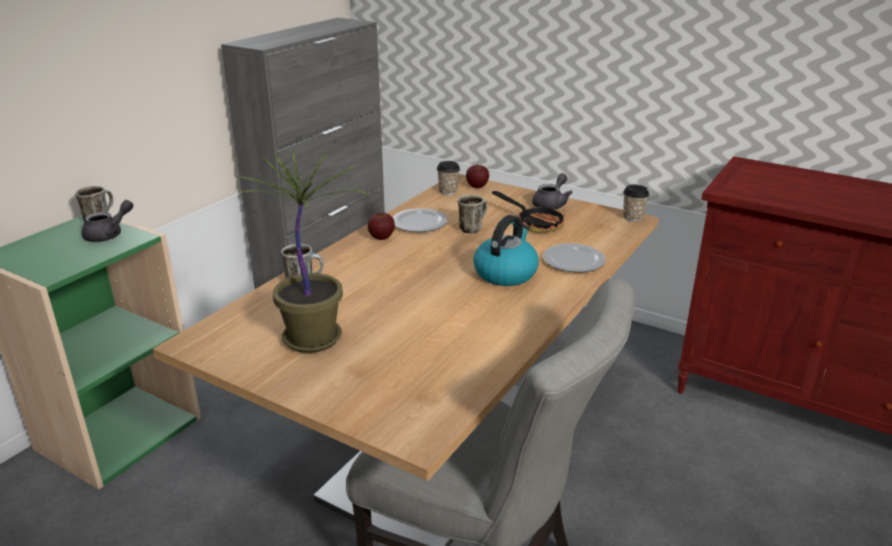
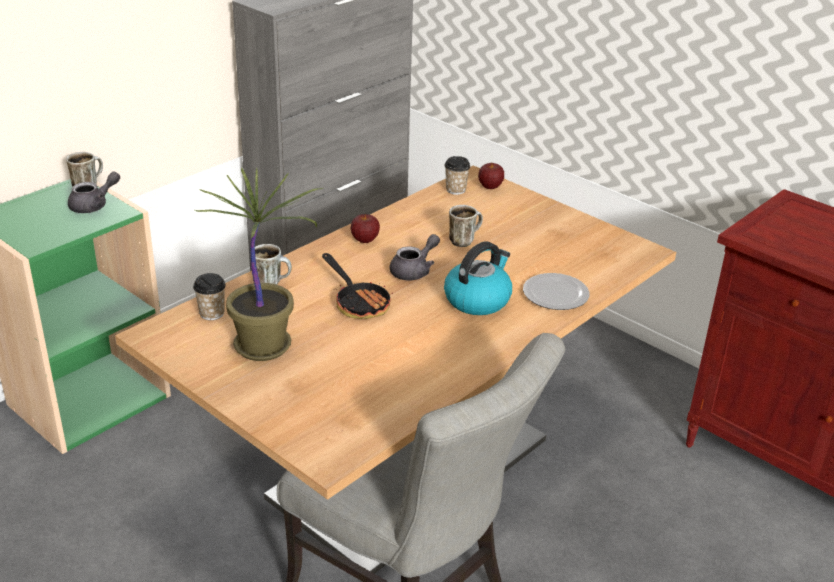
camera: 10 degrees right, 5 degrees up
plate [393,208,448,232] -> none
frying pan [492,191,565,233] -> frying pan moved to [322,253,393,319]
grey teapot [532,173,573,210] -> grey teapot moved to [390,234,440,281]
cup [623,184,649,222] -> cup moved to [193,273,226,320]

